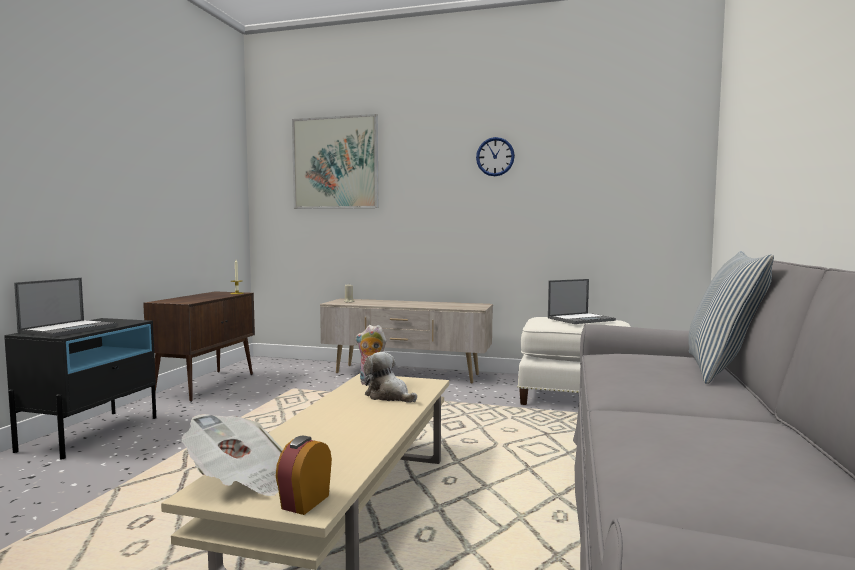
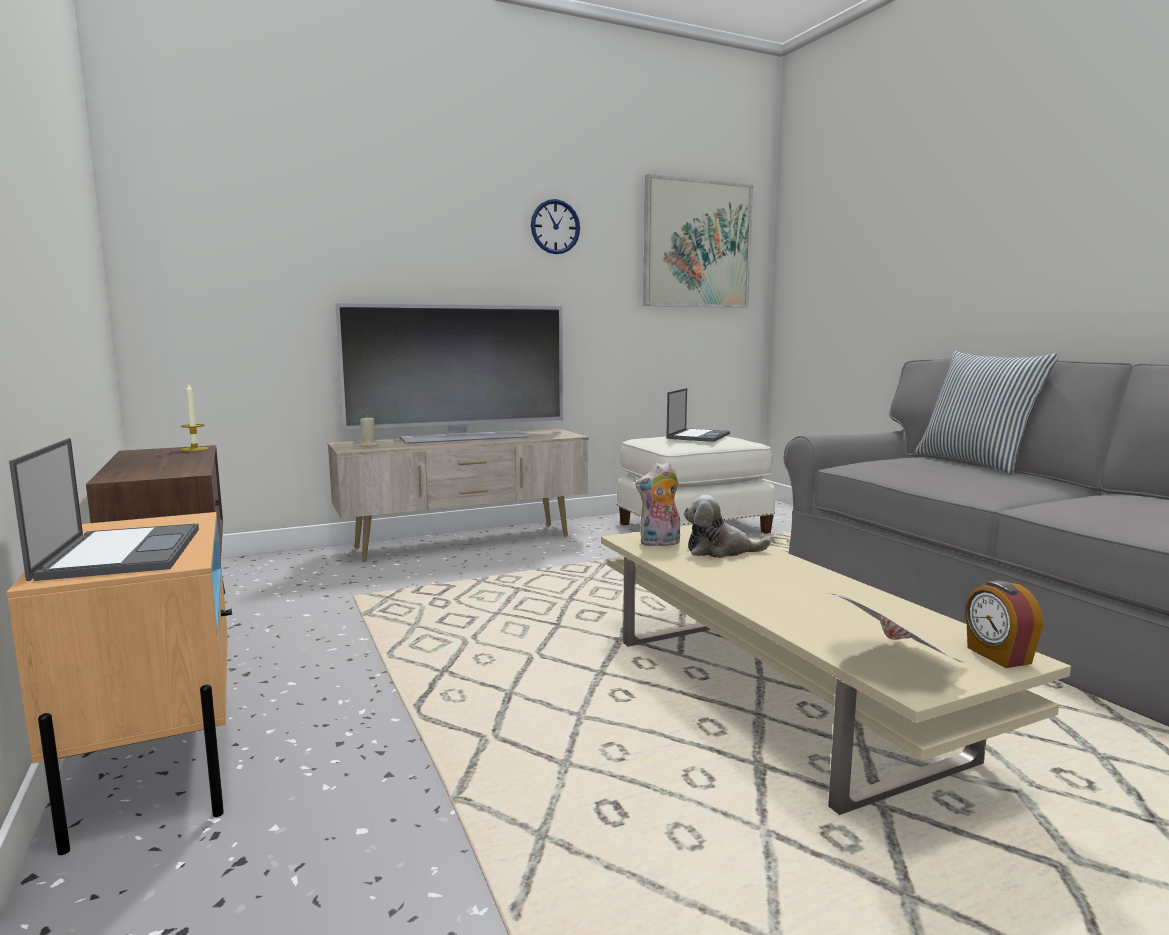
camera: 40 degrees left, 5 degrees up
black nightstand [4,318,156,459] -> beige nightstand [7,512,232,855]
picture [292,114,378,209] -> picture moved to [643,174,753,308]
none -> television [335,303,563,444]

